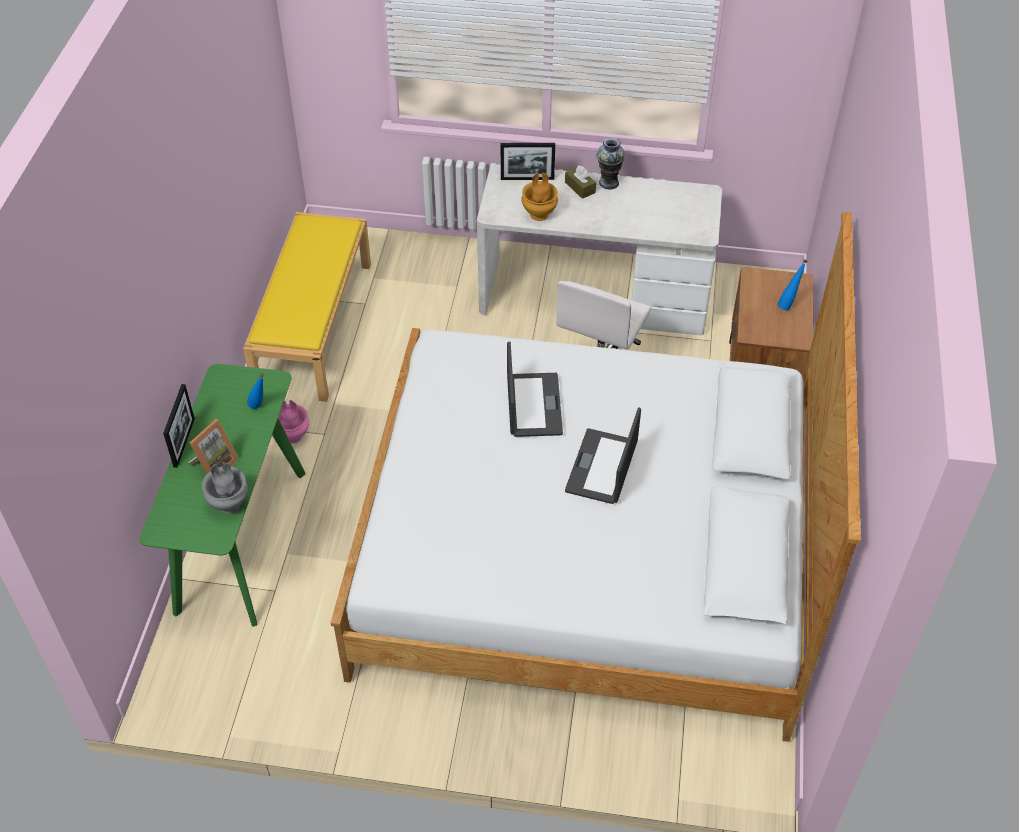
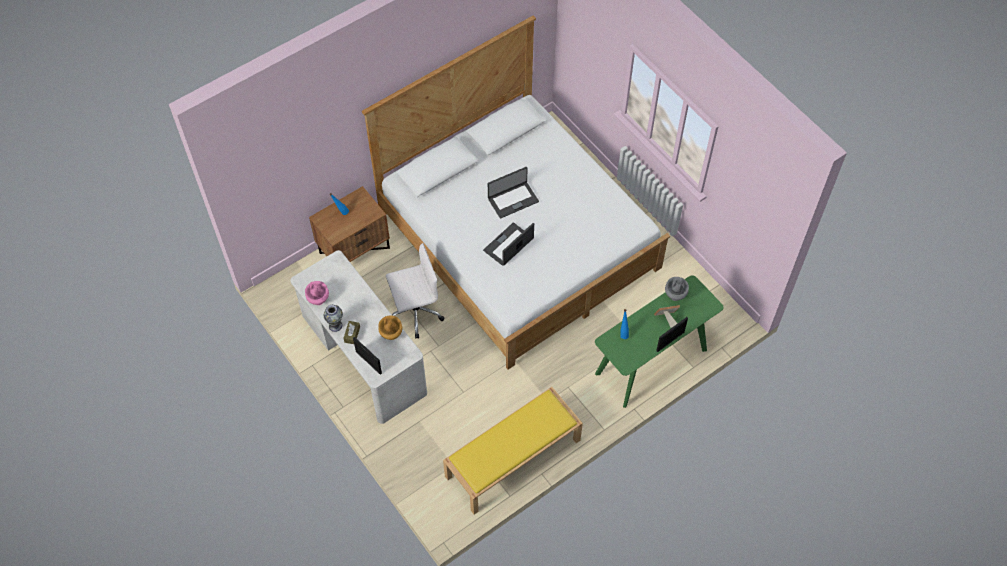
camera: 135 degrees left, 10 degrees up
pink vase [278,400,309,444] -> pink vase moved to [305,281,329,305]

